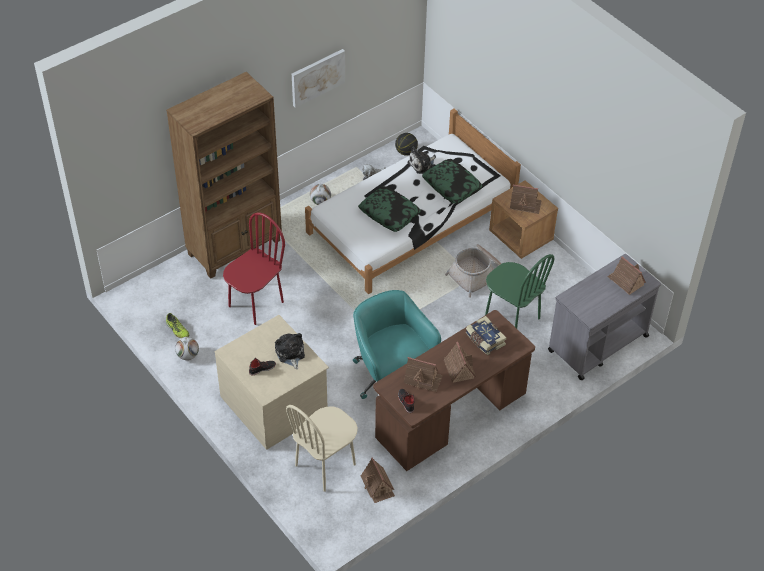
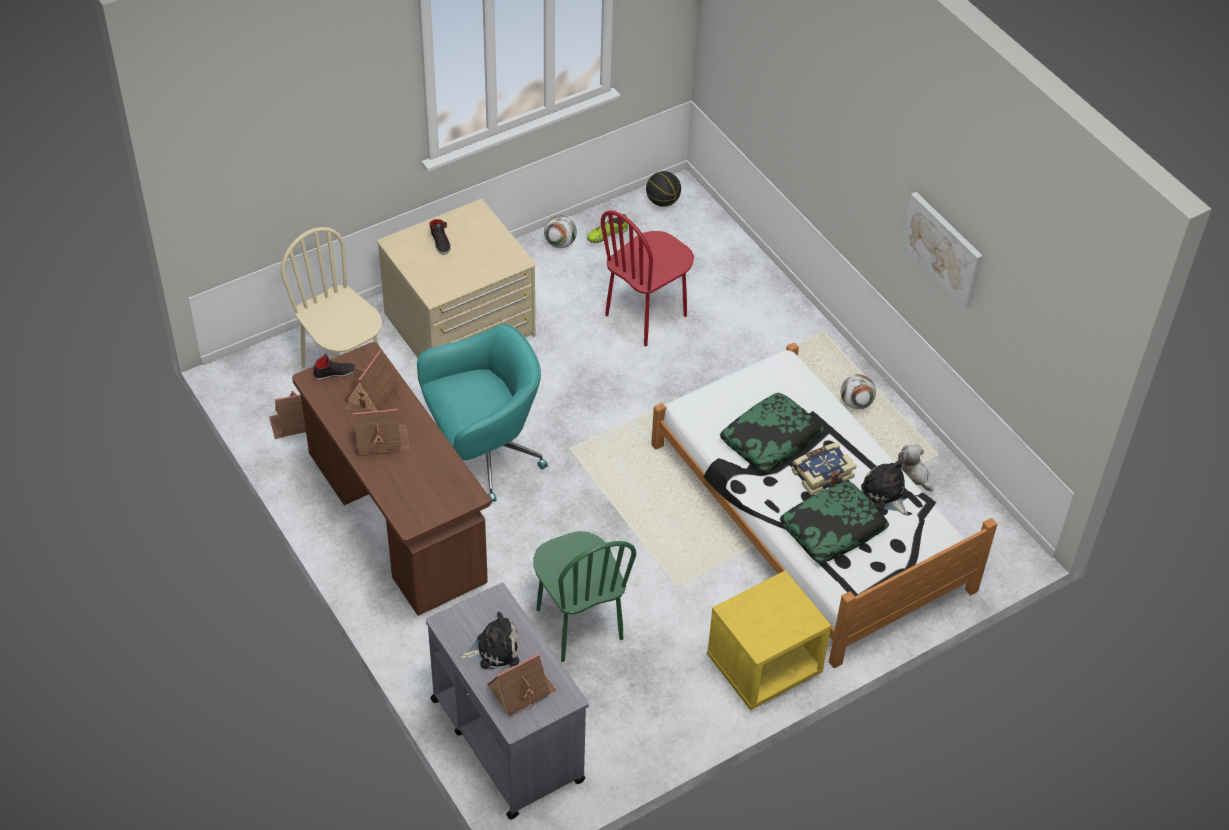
camera: 95 degrees right, 0 degrees up
brown bookcase [166,72,282,279] -> none
red chair [223,213,285,325] -> red chair turned 90 degrees clockwise [601,210,694,346]
plush toy [275,333,305,369] -> plush toy moved to [460,612,519,670]
basketball [395,133,418,156] -> basketball moved to [646,171,681,207]
basket [445,244,502,298] -> none
book [466,316,507,355] -> book moved to [791,442,856,496]
green chair [485,254,554,328] -> green chair turned 75 degrees counterclockwise [533,531,636,662]
brown nightstand [489,180,558,259] -> yellow nightstand [707,570,831,710]
toy house [510,184,542,214] -> none

